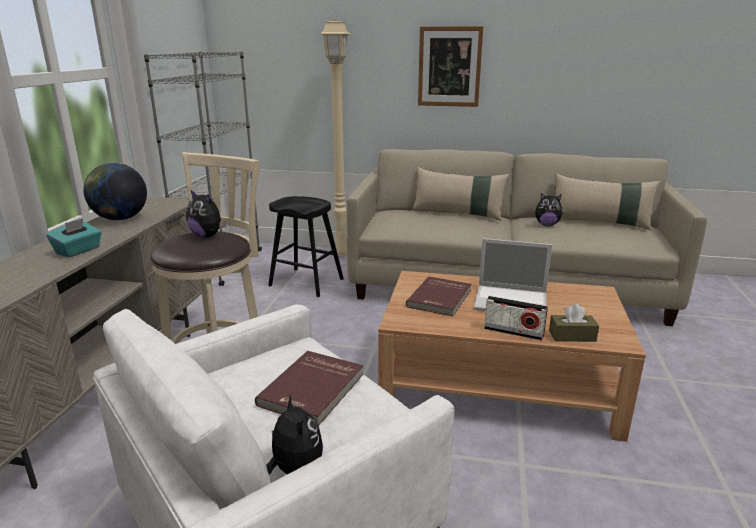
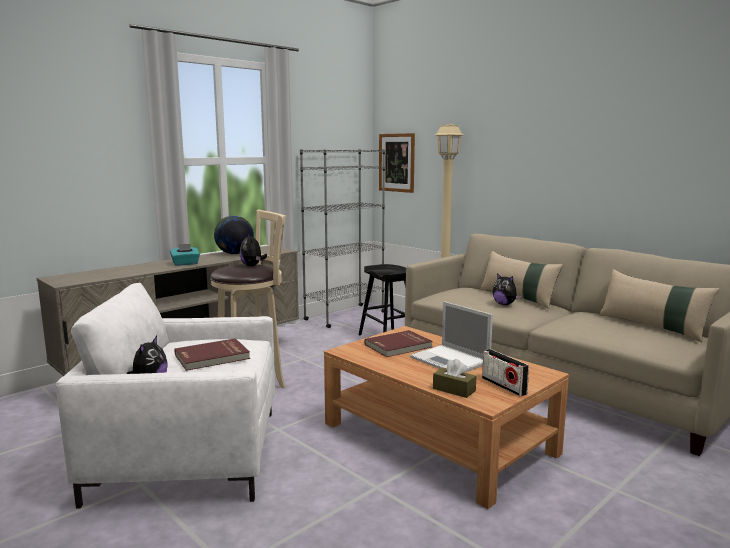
camera: 35 degrees right, 10 degrees down
picture [418,26,483,107] -> picture moved to [379,133,415,193]
radio [484,296,548,341] -> radio moved to [482,349,529,396]
plush toy [535,193,564,226] -> plush toy moved to [493,273,521,305]

